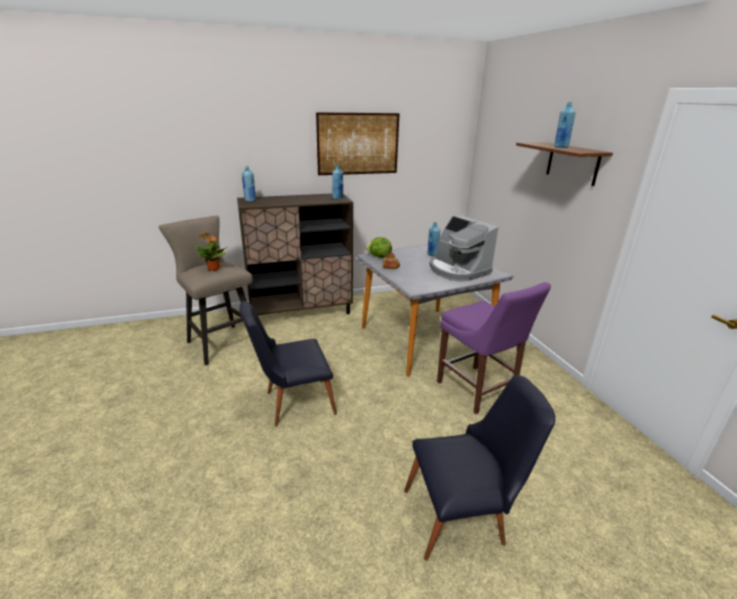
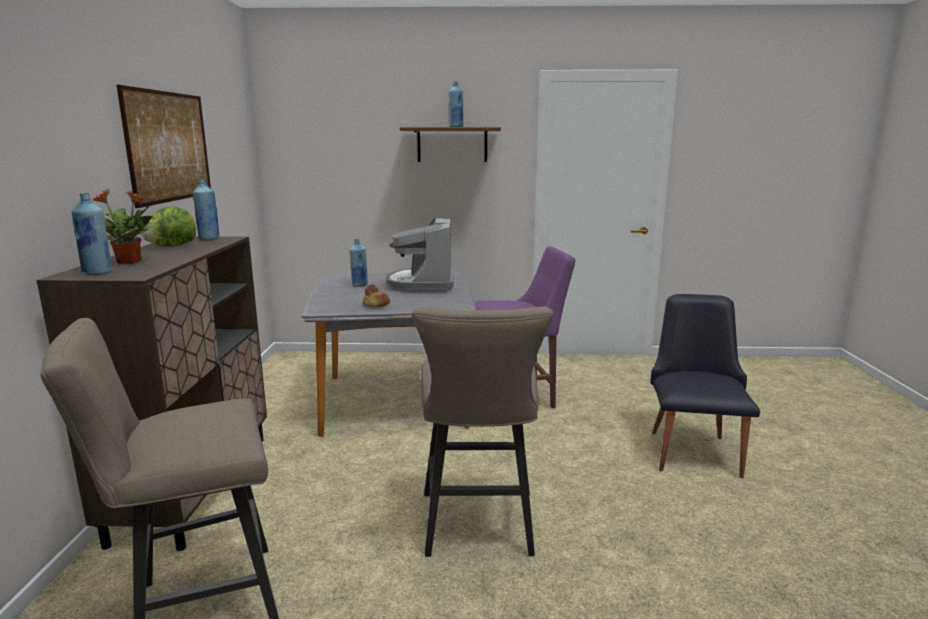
camera: 70 degrees left, 10 degrees down
potted plant [195,233,228,271] -> potted plant moved to [92,189,157,264]
black chair [239,301,337,427] -> beige stool [412,306,554,557]
lettuce [366,237,392,258] -> lettuce moved to [141,206,196,246]
coffee machine [429,215,498,282] -> coffee machine turned 105 degrees clockwise [386,218,454,292]

